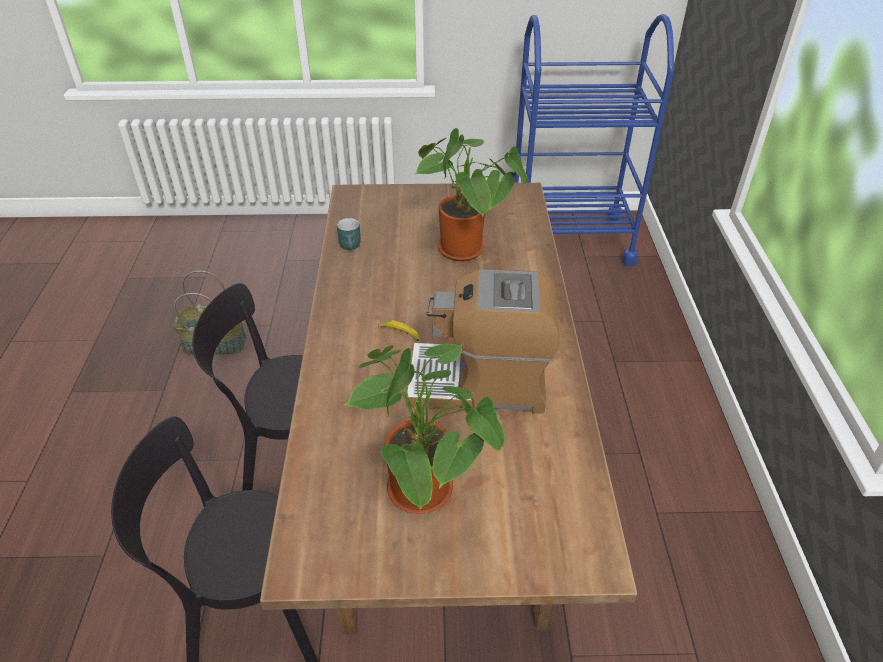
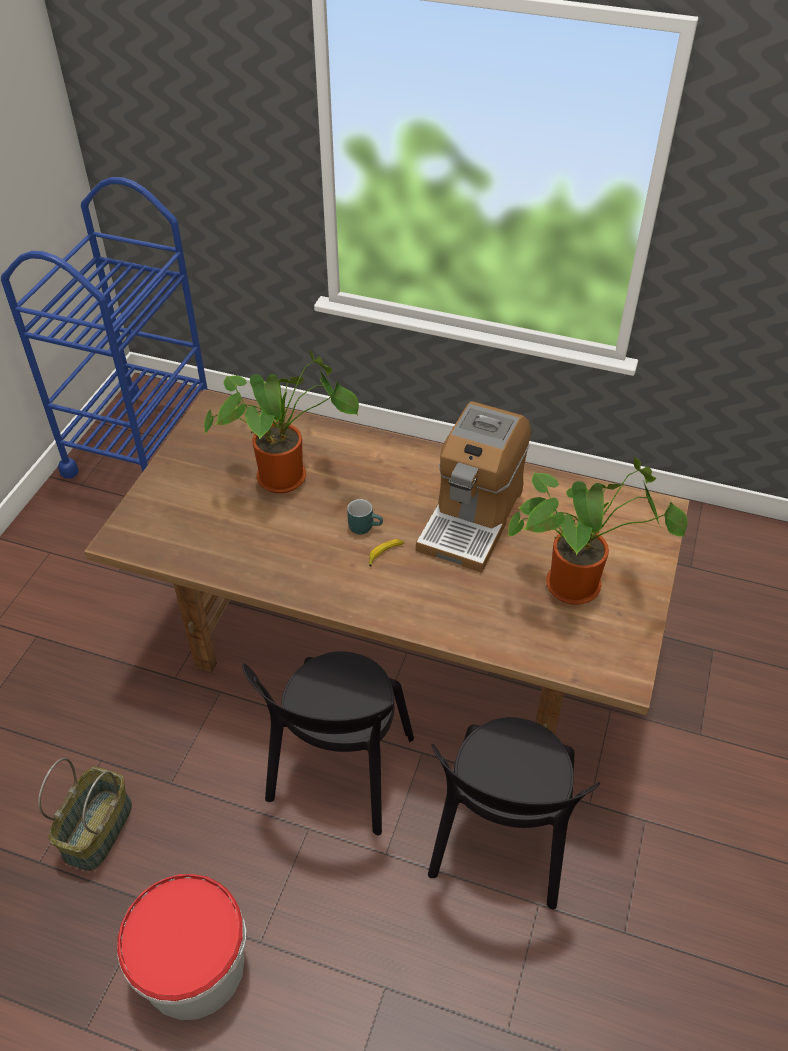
camera: 70 degrees left, 5 degrees up
turquoise mug [337,218,361,250] -> turquoise mug moved to [347,499,383,534]
none -> bucket [117,874,246,1020]

